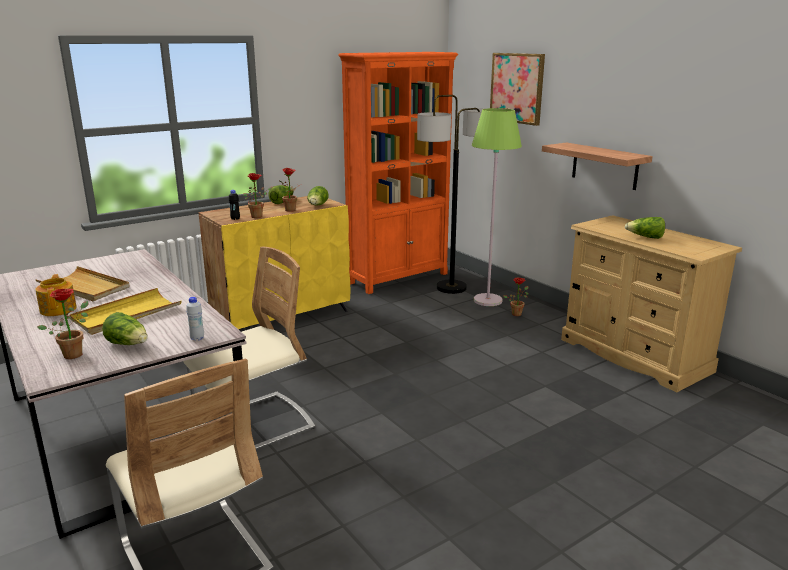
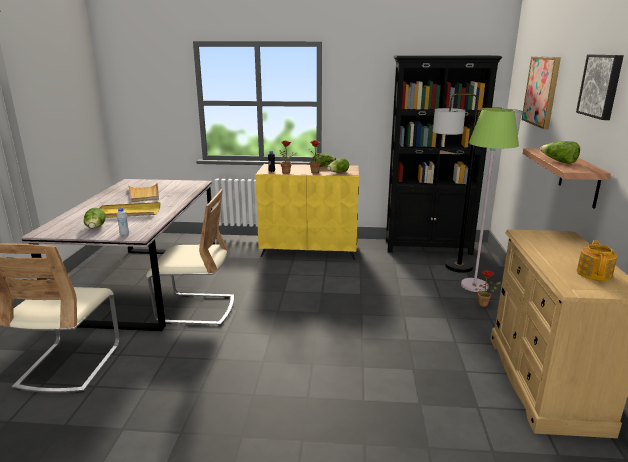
camera: 40 degrees right, 0 degrees up
teapot [35,274,77,316] -> teapot moved to [577,240,617,281]
potted plant [37,289,89,359] -> none
orange bookcase [338,52,458,294] -> black bookcase [386,55,502,255]
lettuce [625,217,665,239] -> lettuce moved to [540,141,580,164]
none -> picture [576,55,624,120]

